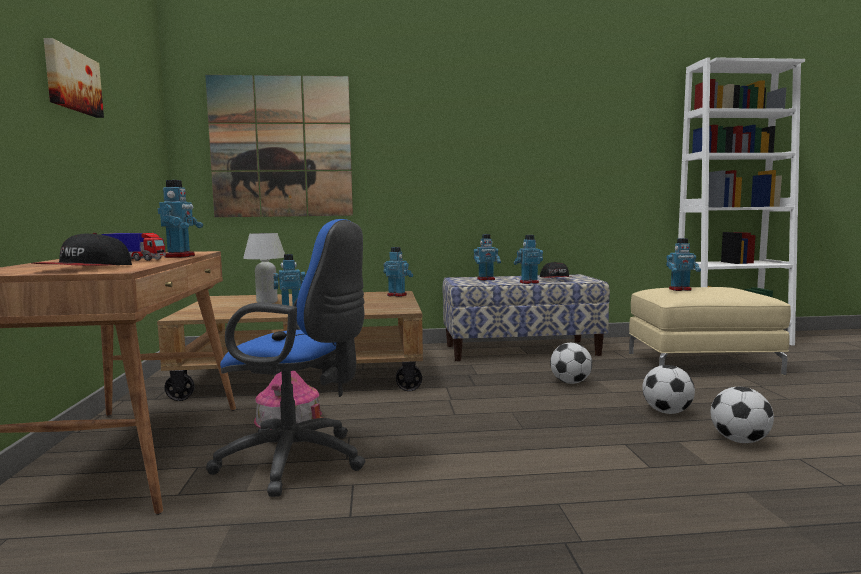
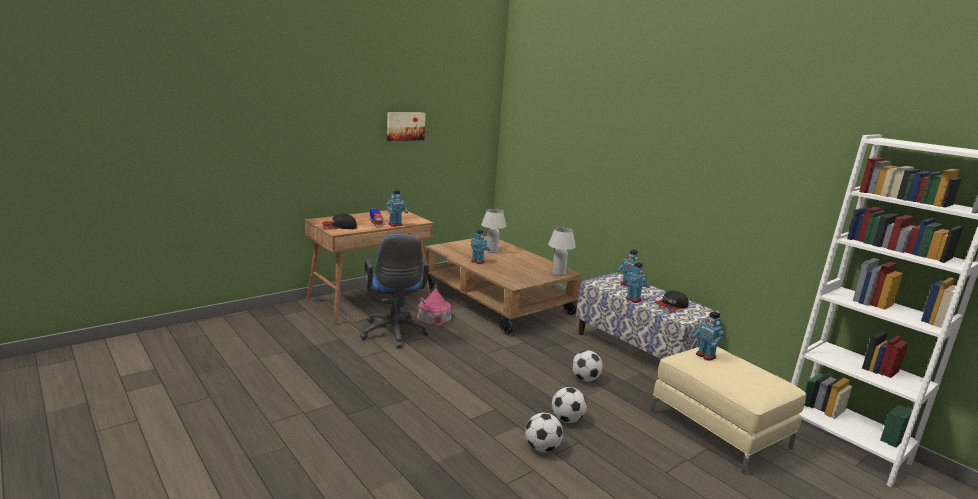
camera: 55 degrees right, 10 degrees up
picture [205,75,353,217] -> none
toy robot [383,247,413,297] -> white table lamp [548,227,576,276]

